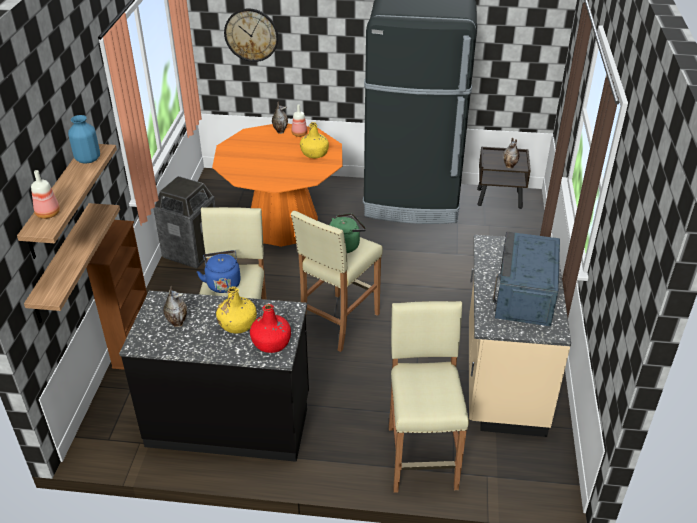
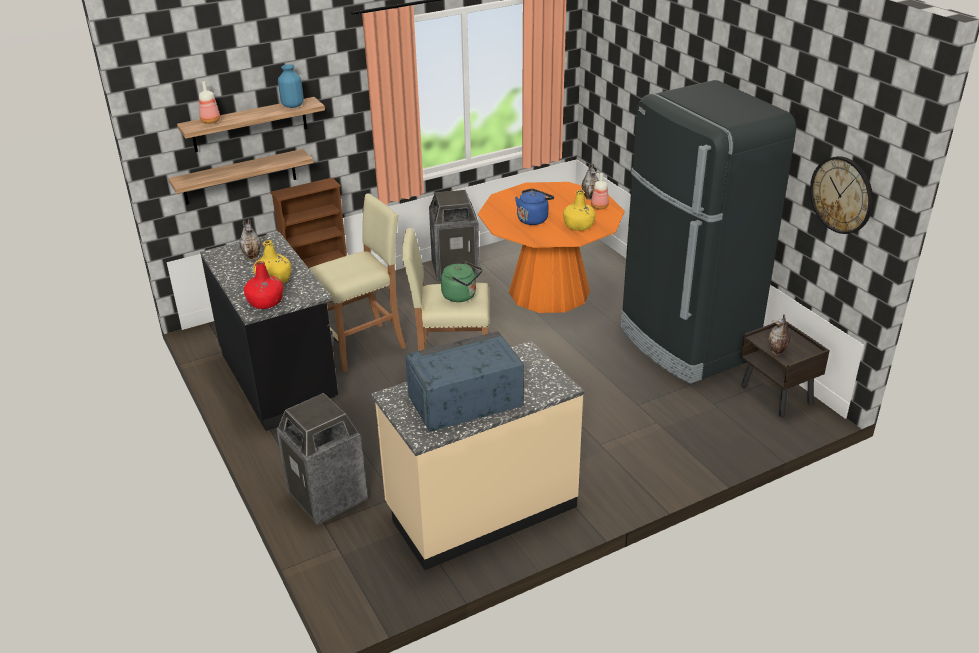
camera: 55 degrees right, 5 degrees down
blue kettle [197,250,241,293] -> blue kettle moved to [515,189,554,225]
wall clock [224,8,278,62] -> wall clock moved to [810,156,873,234]
beige stool [389,301,469,493] -> trash can [277,393,368,525]

